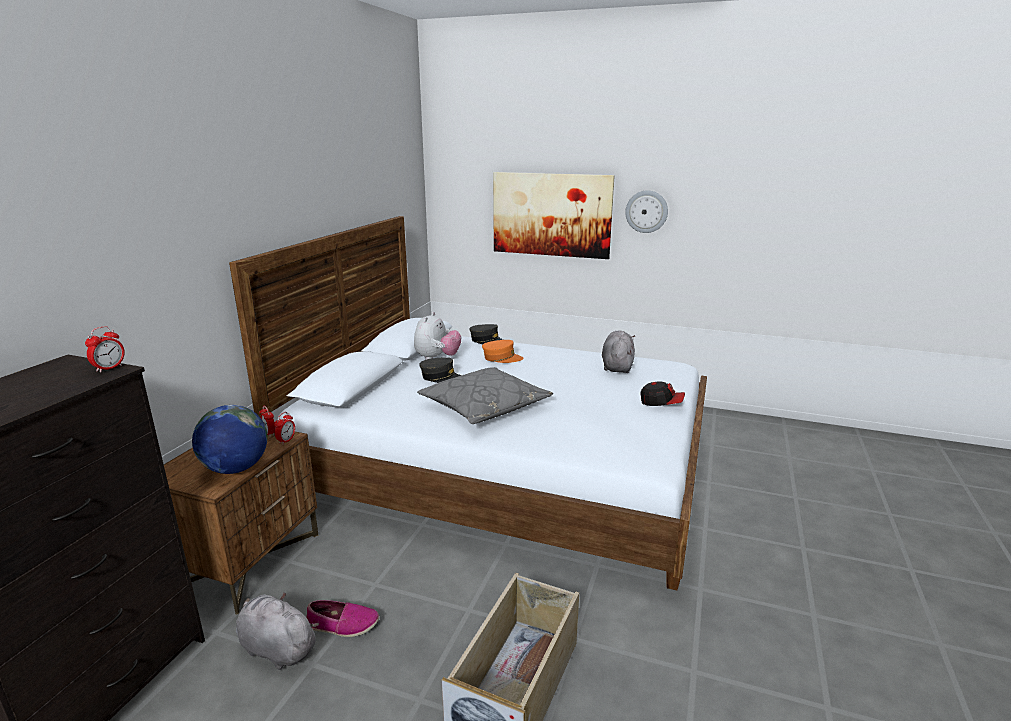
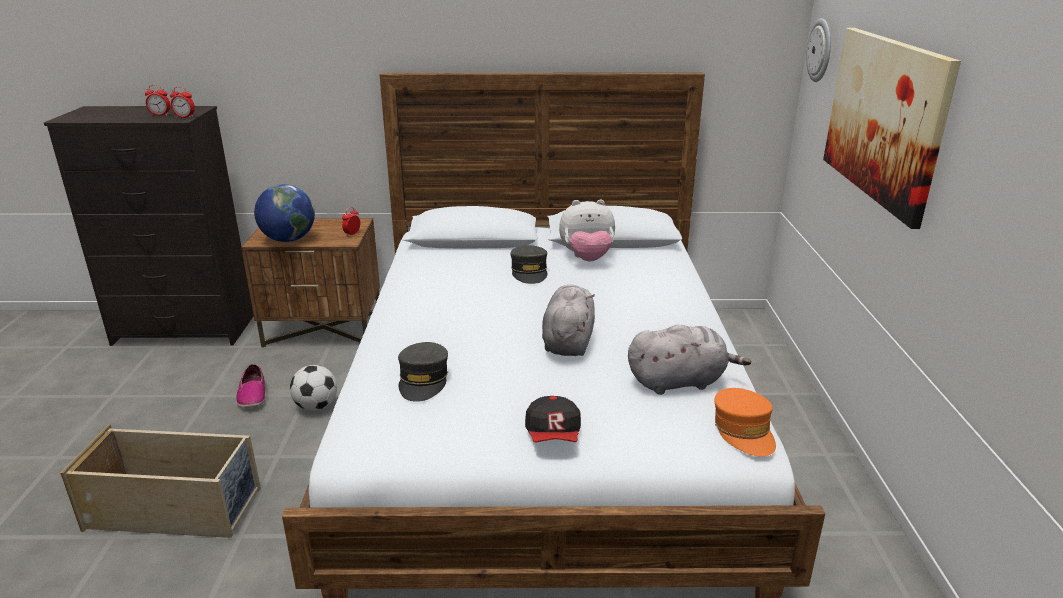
camera: 70 degrees right, 5 degrees up
grey plush toy [236,592,319,670] -> grey plush toy moved to [542,285,595,356]
alarm clock [274,412,295,445] -> alarm clock moved to [145,85,170,116]
grey pillow [417,367,553,424] -> none
grey cap [469,324,503,344] -> grey cap moved to [398,342,448,402]
orange cap [482,340,523,363] -> orange cap moved to [714,388,776,457]
wall clock [625,190,668,233] -> wall clock moved to [806,18,831,82]
none -> football [290,365,337,411]

